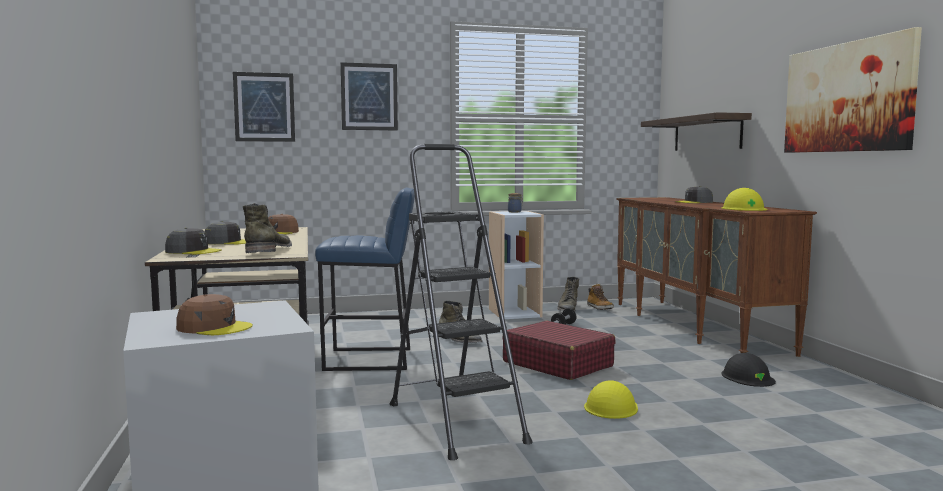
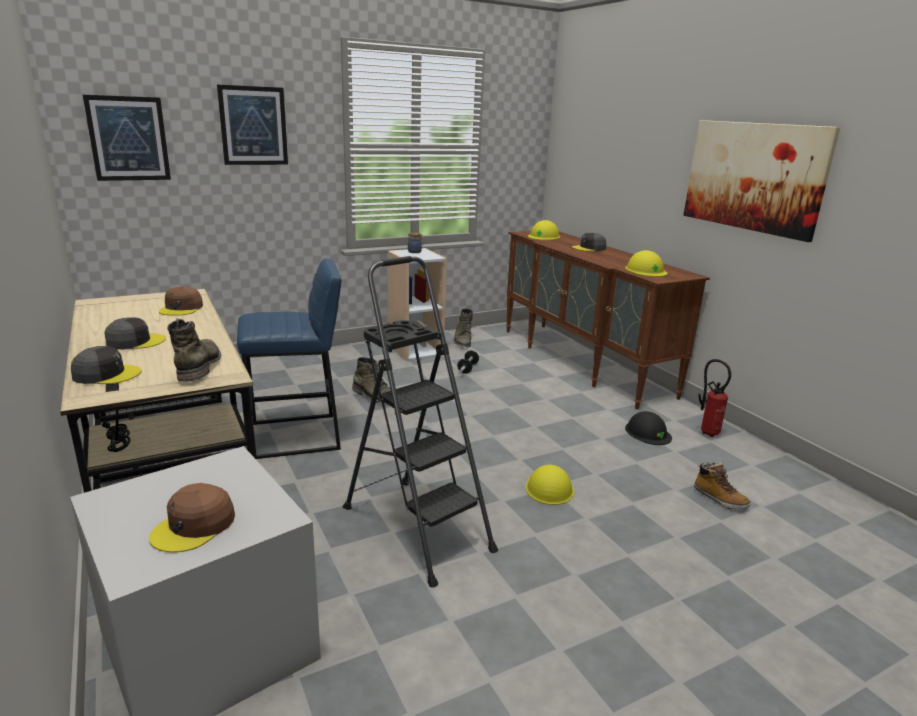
camera: 15 degrees left, 15 degrees up
brown cap [176,294,253,335] -> brown cap turned 120 degrees clockwise [149,483,235,553]
red suitcase [502,321,616,380] -> none
boot [587,284,614,310] -> boot moved to [694,462,751,509]
shelf [641,112,752,151] -> none
none -> yellow hard hat [528,220,560,240]
none -> fire extinguisher [699,359,731,437]

